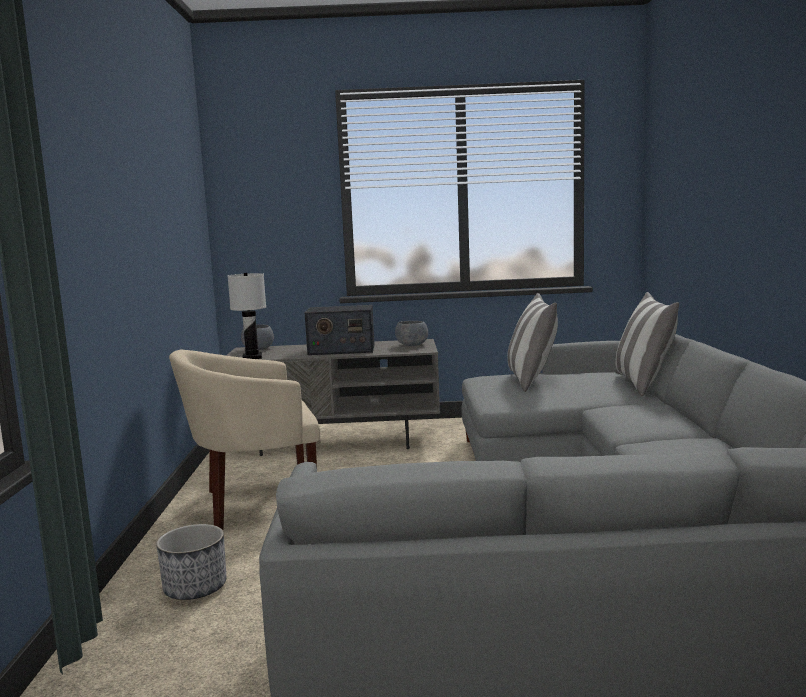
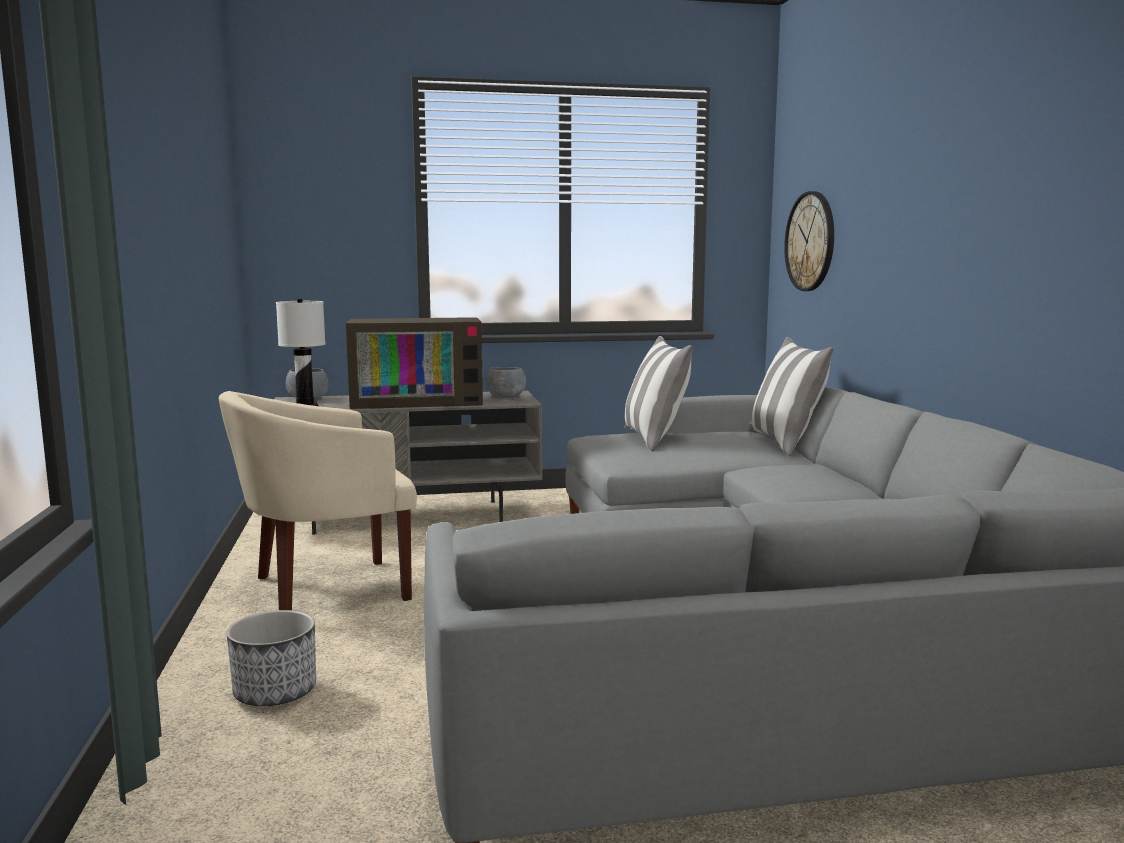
camera: 10 degrees left, 0 degrees up
radio [305,305,375,355] -> television [346,317,483,409]
none -> wall clock [784,191,834,291]

